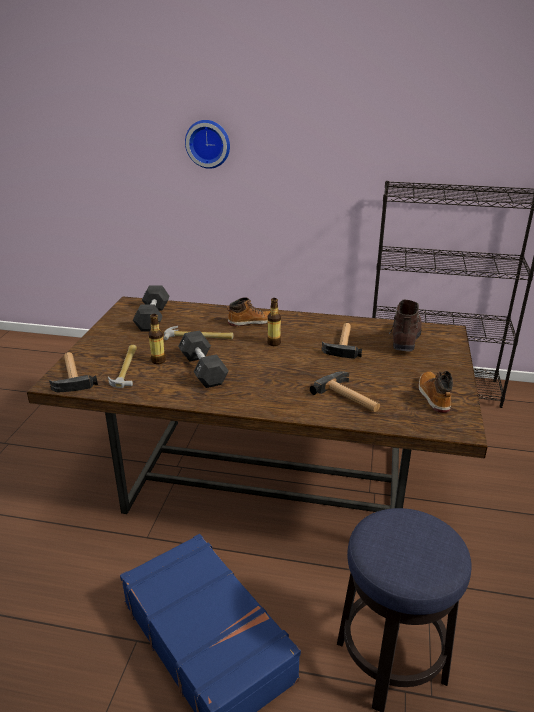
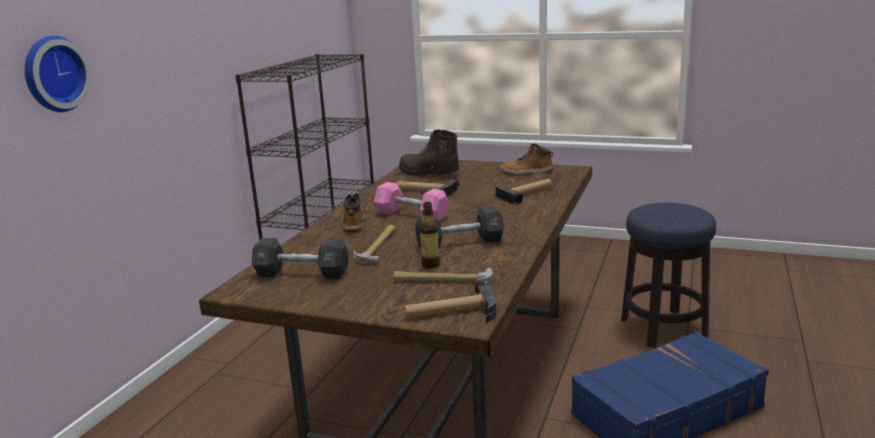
camera: 80 degrees left, 10 degrees down
bottle [267,298,281,346] -> pink dumbbell [374,182,449,221]

